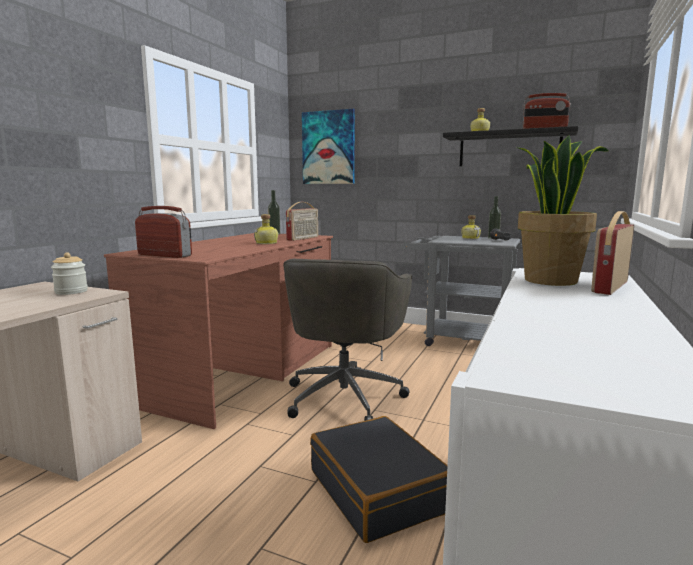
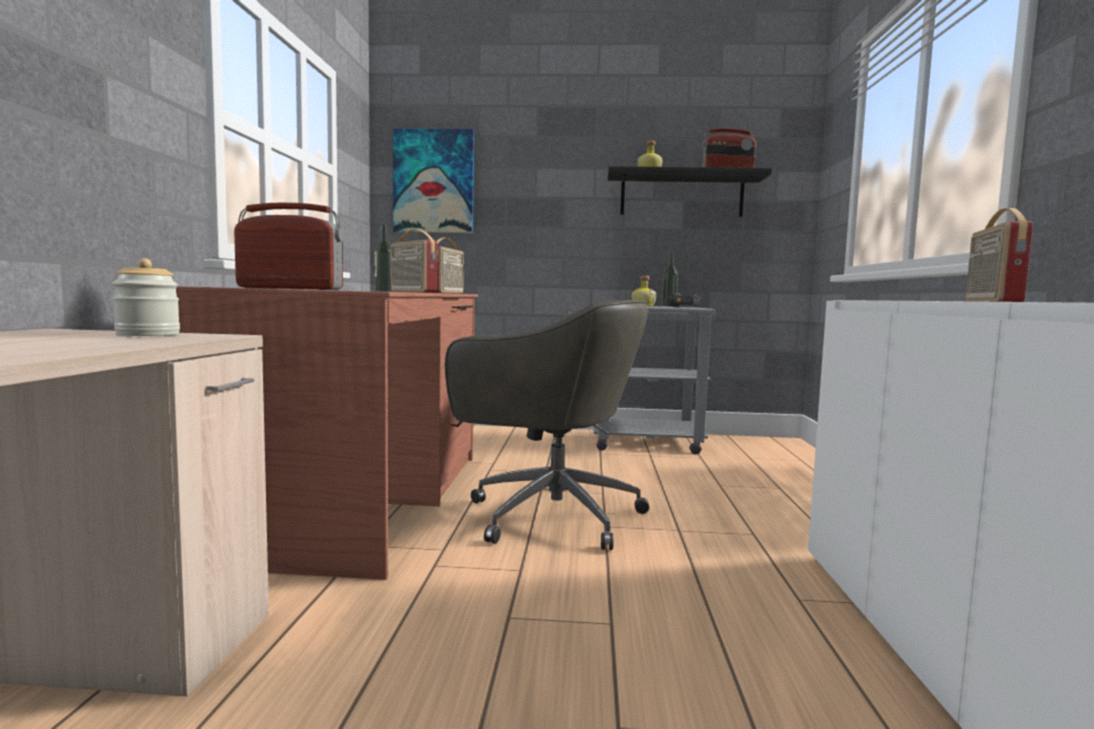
camera: 20 degrees left, 5 degrees down
bottle [254,214,278,244] -> radio [391,229,437,293]
grey office chair [283,259,412,421] -> grey office chair turned 60 degrees counterclockwise [445,300,649,550]
black suitcase [310,416,448,543] -> none
potted plant [517,135,609,286] -> none

